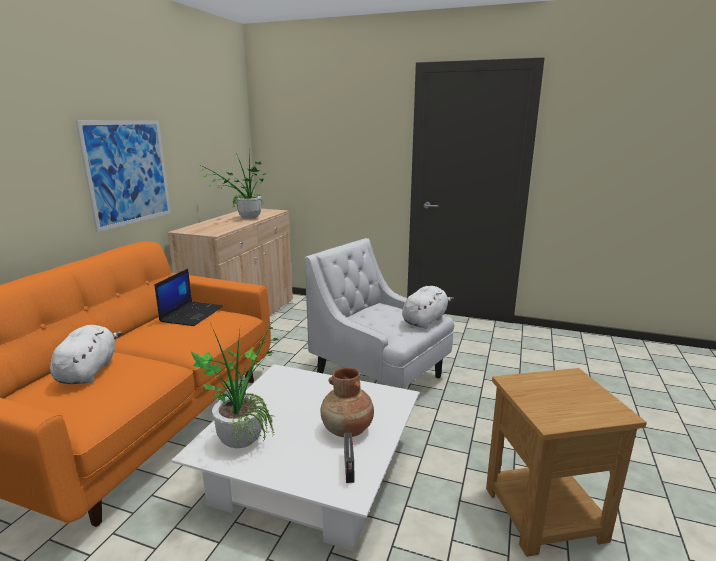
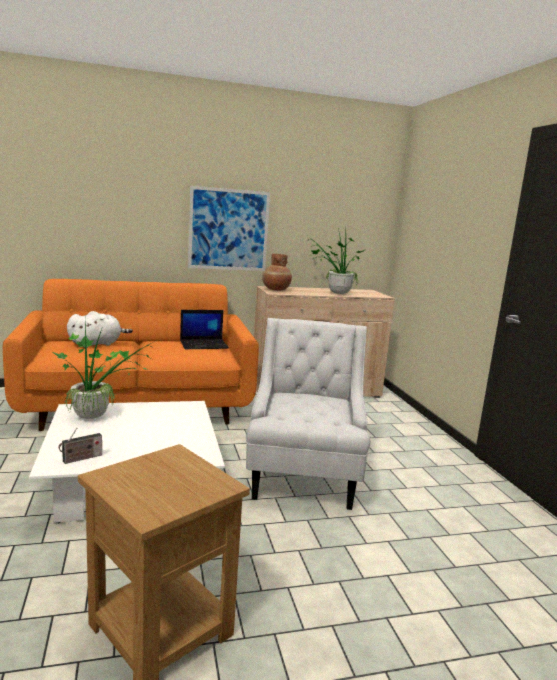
camera: 55 degrees right, 5 degrees down
brown vase [320,367,374,437] -> brown vase moved to [262,253,292,290]
white plush toy [402,286,454,329] -> none

